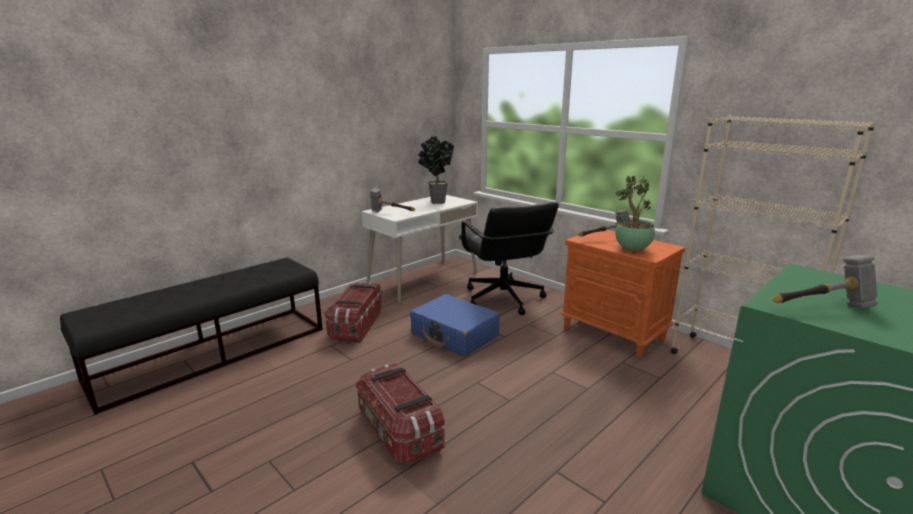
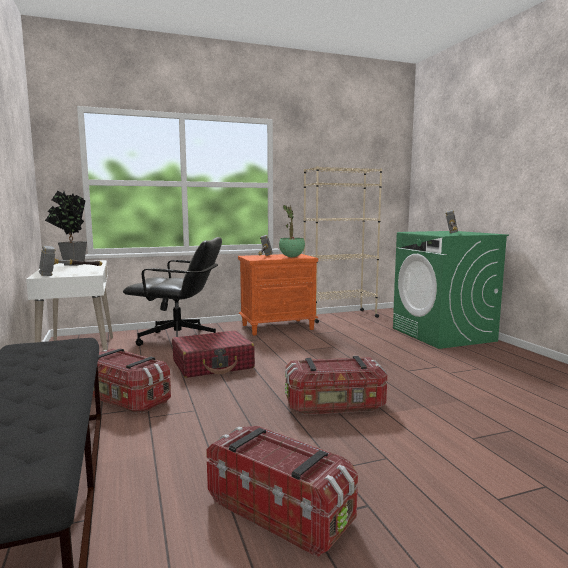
camera: 65 degrees left, 10 degrees down
blue suitcase [410,294,500,357] -> red suitcase [172,331,255,378]
none -> storage box [206,426,358,558]

